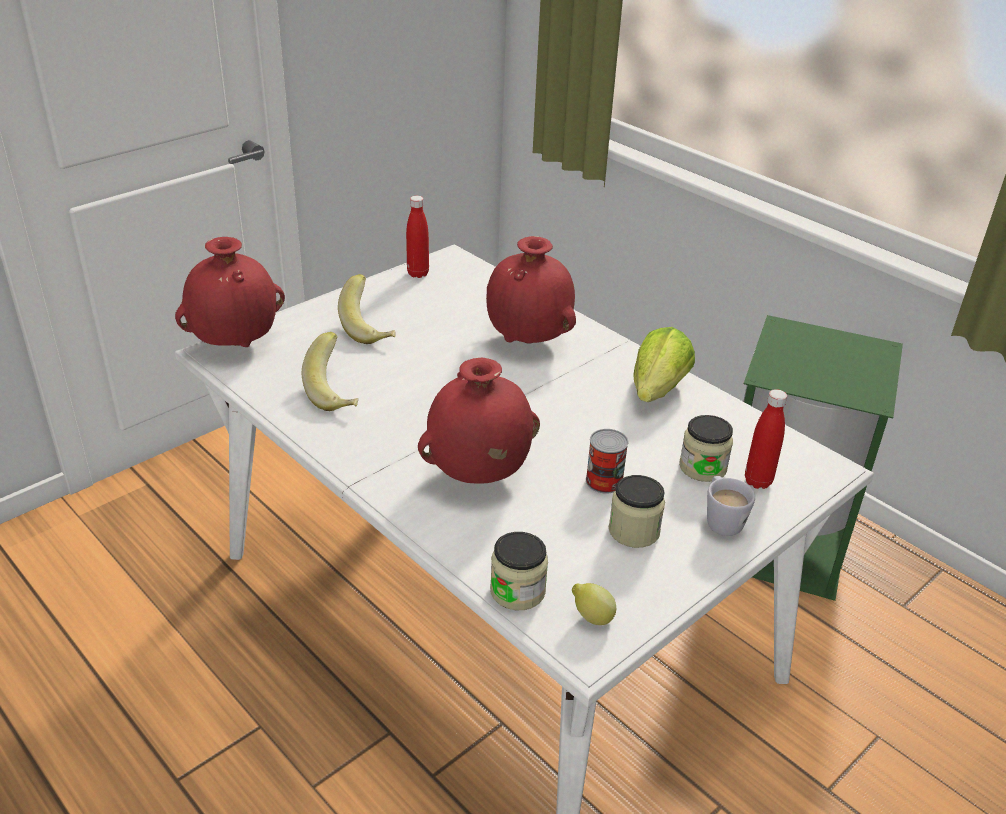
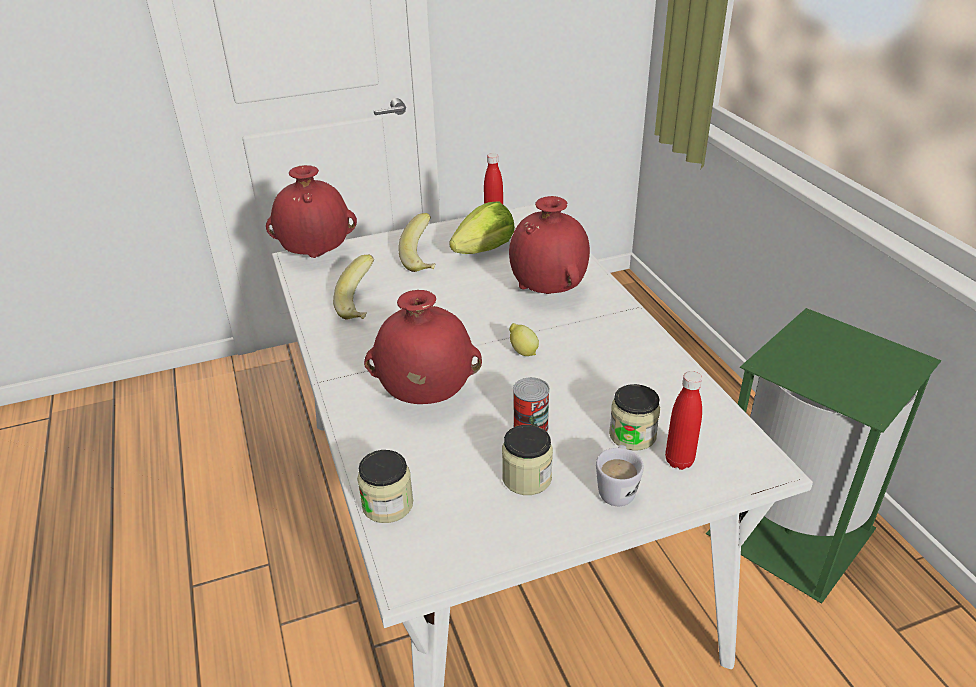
camera: 25 degrees right, 0 degrees up
lemon [572,583,616,625] -> lemon moved to [509,323,539,356]
lettuce [633,327,695,402] -> lettuce moved to [449,202,515,254]

